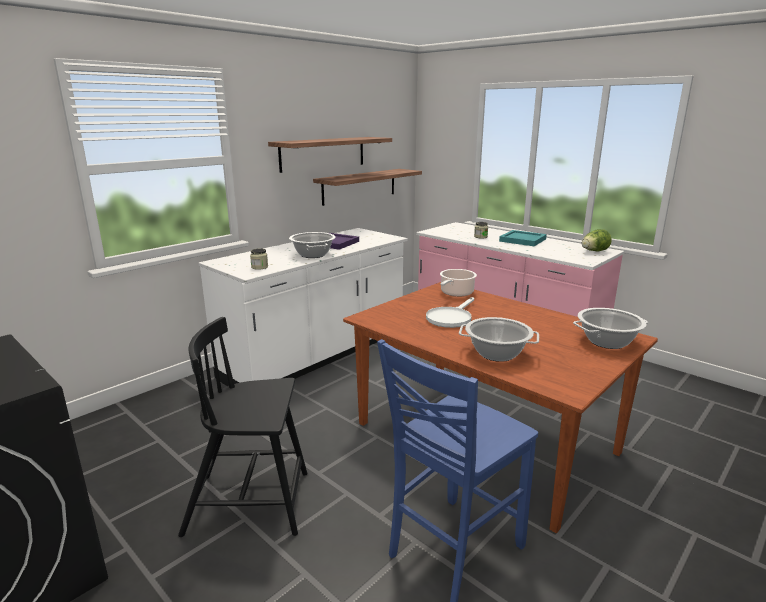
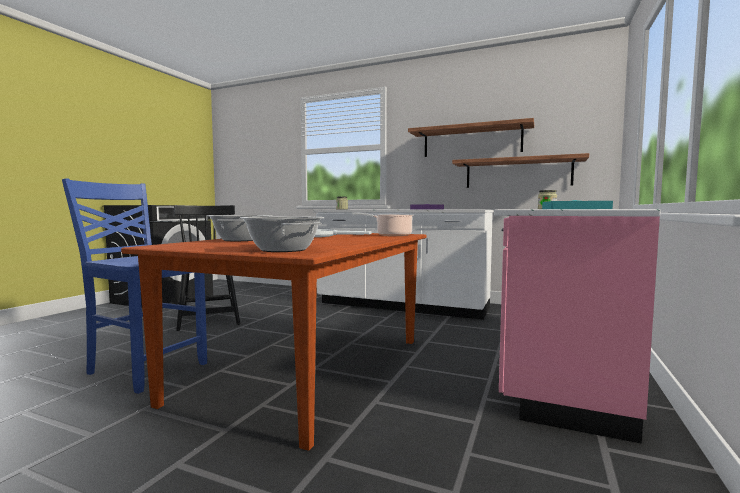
camera: 70 degrees right, 15 degrees down
cooking pot [289,232,336,258] -> none
lettuce [582,229,611,252] -> none

